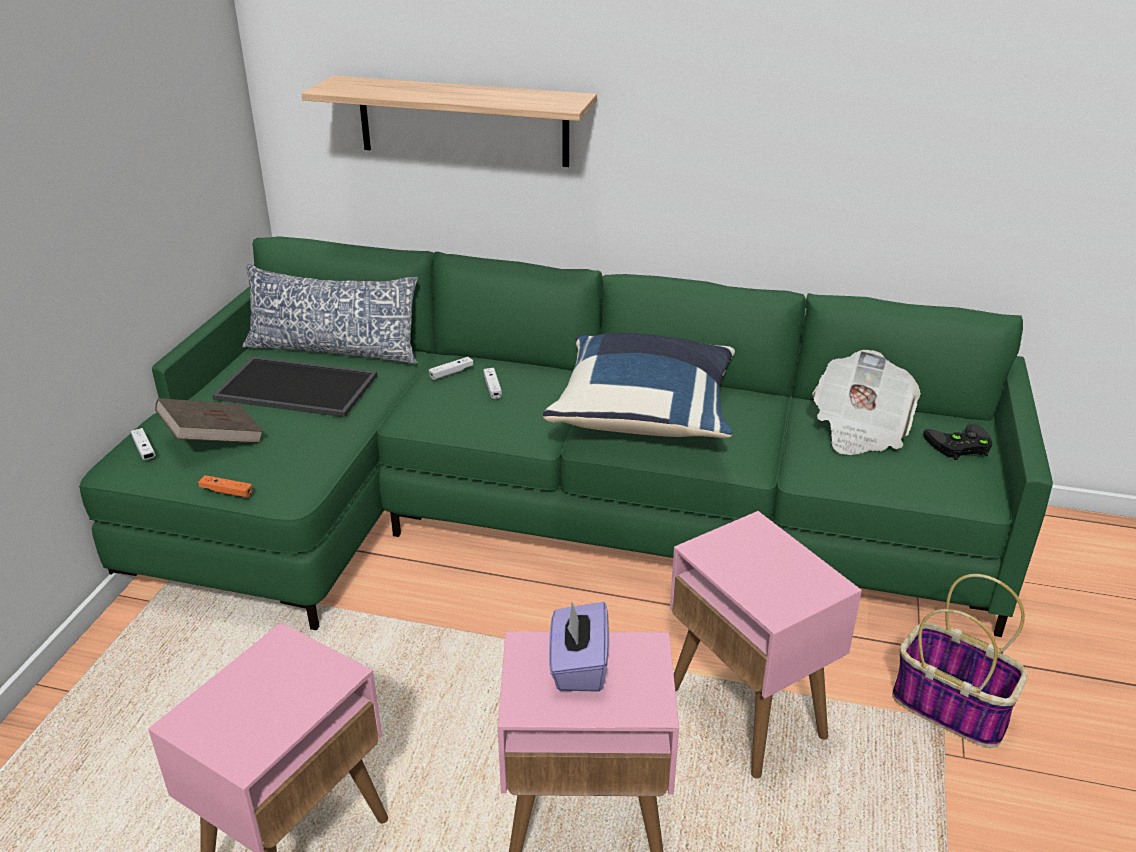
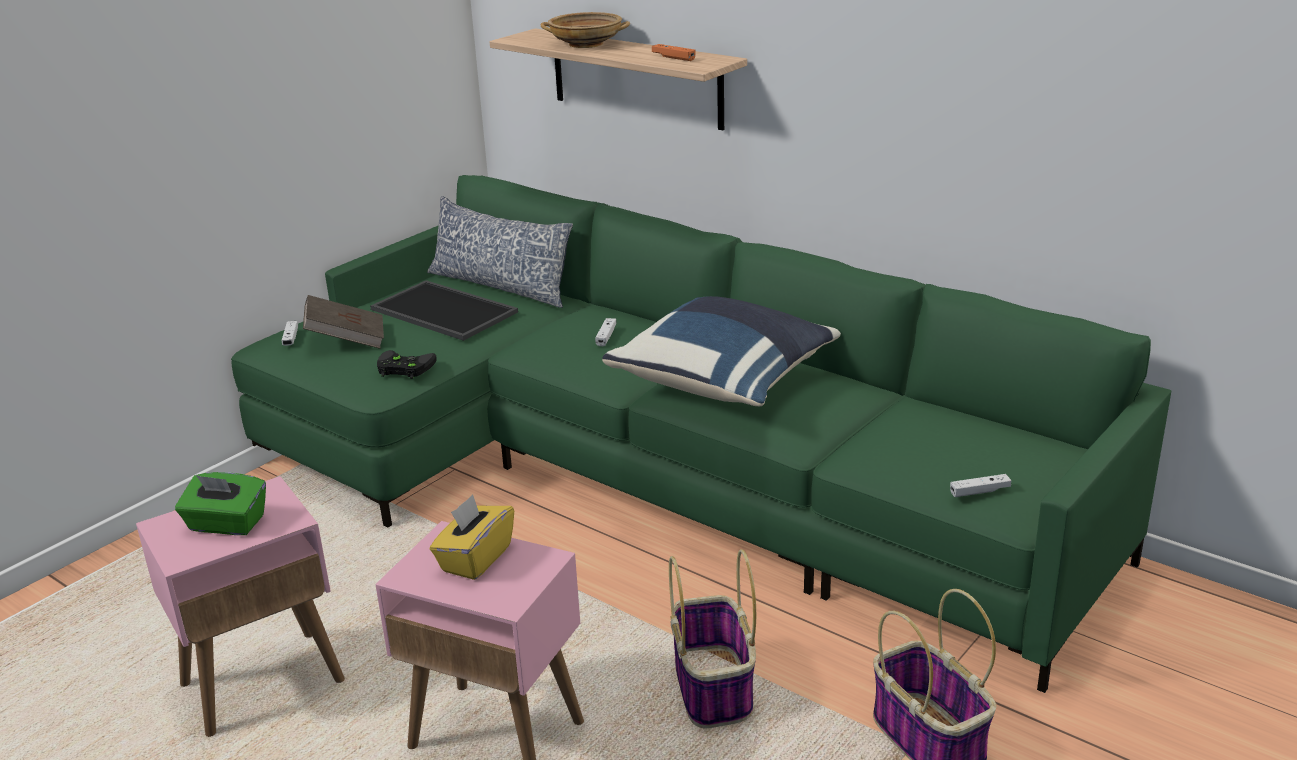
camera: 25 degrees right, 5 degrees down
orange game controller [198,475,253,498] -> orange game controller moved to [652,44,696,61]
white game controller [429,357,474,380] -> white game controller moved to [950,474,1011,497]
purple tissue box [549,602,609,692] -> yellow tissue box [430,494,514,580]
pink side table [670,511,862,778] -> basket [669,549,756,728]
newspaper [812,350,921,455] -> none
black game controller [923,424,993,460] -> black game controller moved to [377,350,437,379]
none -> green tissue box [175,472,266,535]
none -> beige bowl [541,12,630,48]

